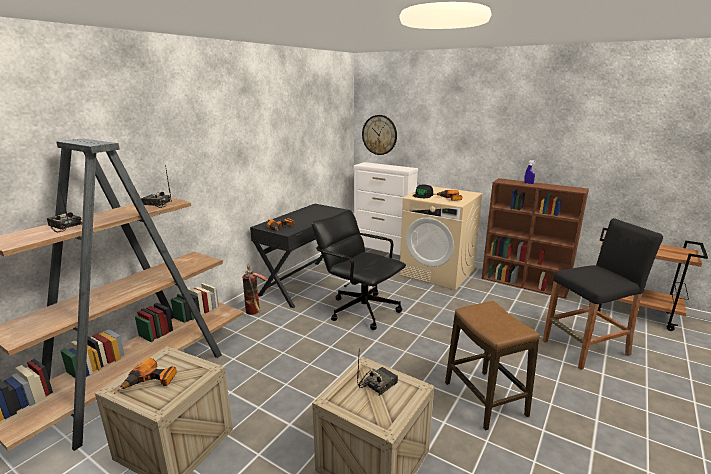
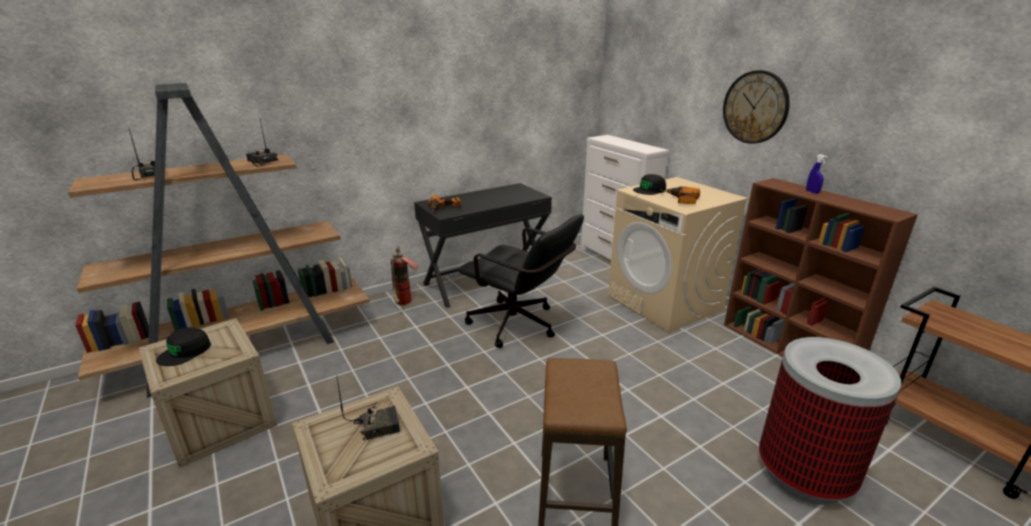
camera: 25 degrees right, 5 degrees up
power drill [114,358,177,394] -> black cap [156,327,211,366]
black office chair [312,210,406,330] -> black office chair turned 150 degrees clockwise [458,214,584,348]
wall clock [362,115,397,155] -> wall clock moved to [723,70,790,144]
black stool [543,218,663,370] -> trash can [759,337,901,505]

